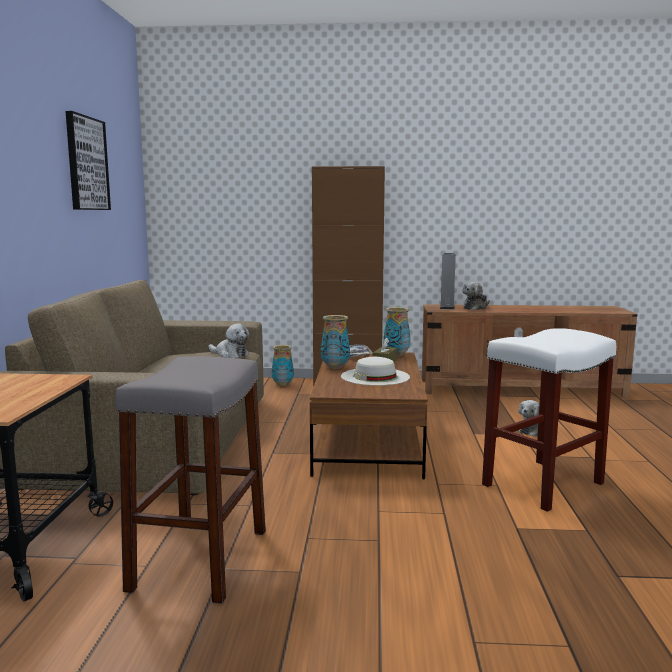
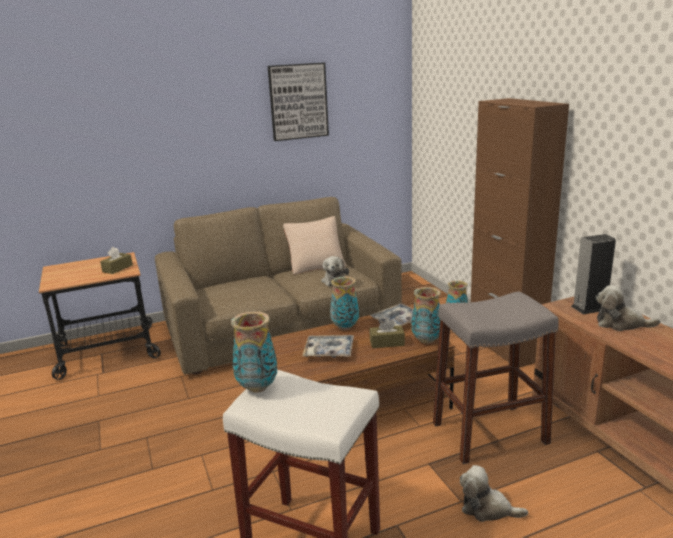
camera: 65 degrees right, 10 degrees up
grey stool [115,356,266,604] -> grey stool moved to [433,292,559,464]
white hat [341,357,410,386] -> tray [302,335,354,358]
none -> brown tissue box [100,247,133,274]
none -> vase [231,311,277,393]
none -> beige pillow [283,216,346,275]

